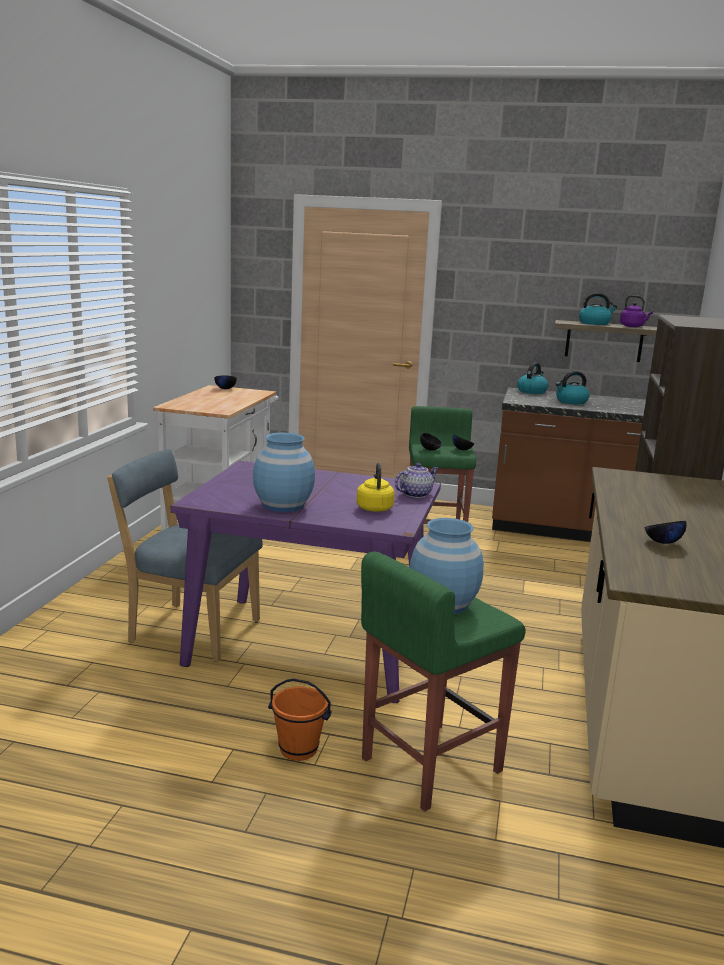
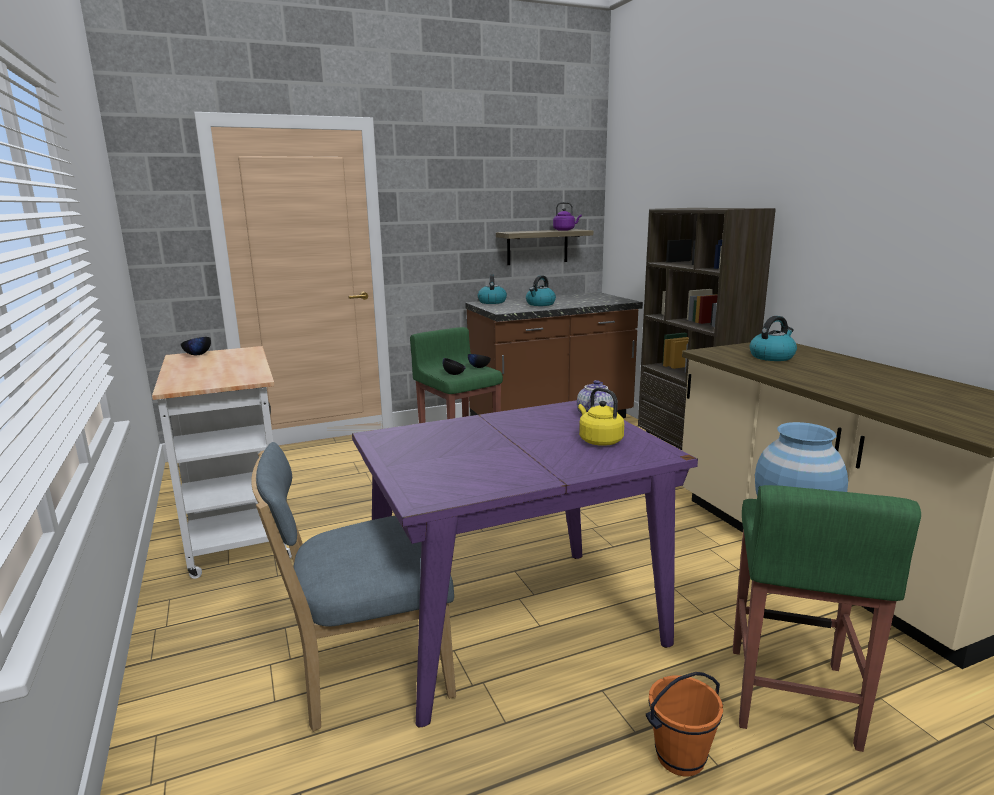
camera: 35 degrees left, 0 degrees up
blue vase [253,433,315,512] -> none
kettle [579,293,617,325] -> kettle moved to [750,316,797,361]
black bowl [645,521,687,544] -> none

